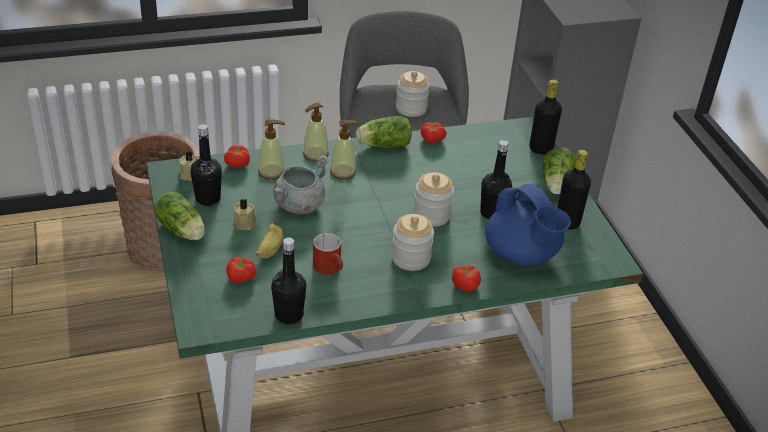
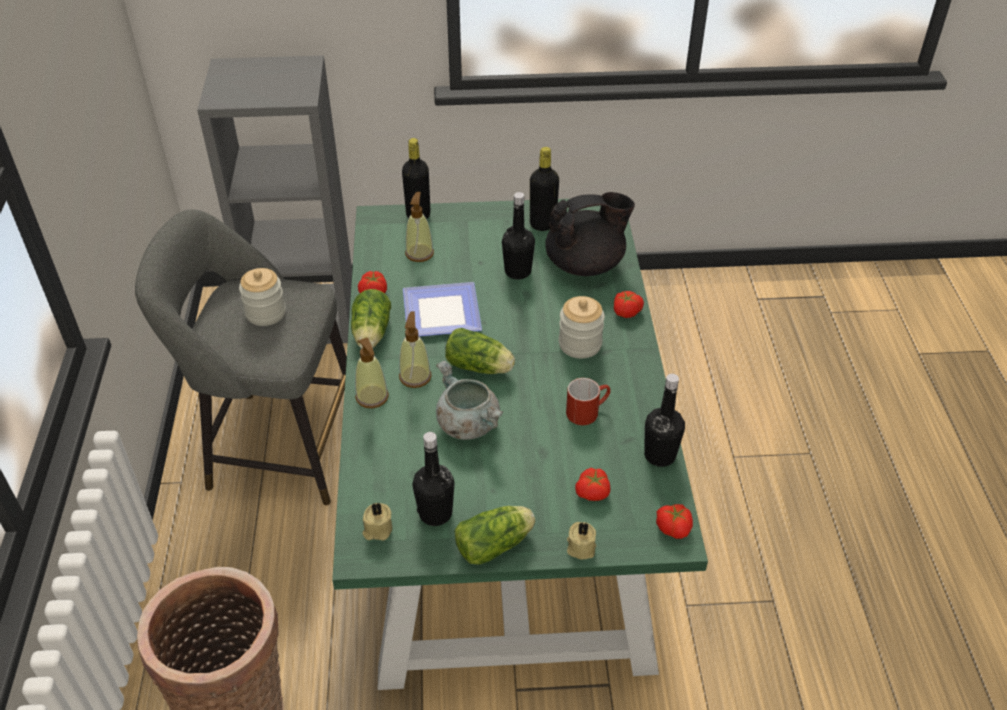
camera: 75 degrees left, 5 degrees up
tomato [224,145,250,167] -> tomato moved to [656,504,693,539]
beige candle [233,199,257,230] -> beige candle moved to [567,522,596,559]
banana [256,219,283,259] -> none
soap dispenser [258,119,285,180] -> soap dispenser moved to [405,192,434,262]
jar [413,172,454,227] -> none
blue teapot [485,184,571,266] -> black teapot [545,192,635,276]
lettuce [543,147,576,194] -> lettuce moved to [445,328,515,374]
none -> plate [403,282,482,336]

